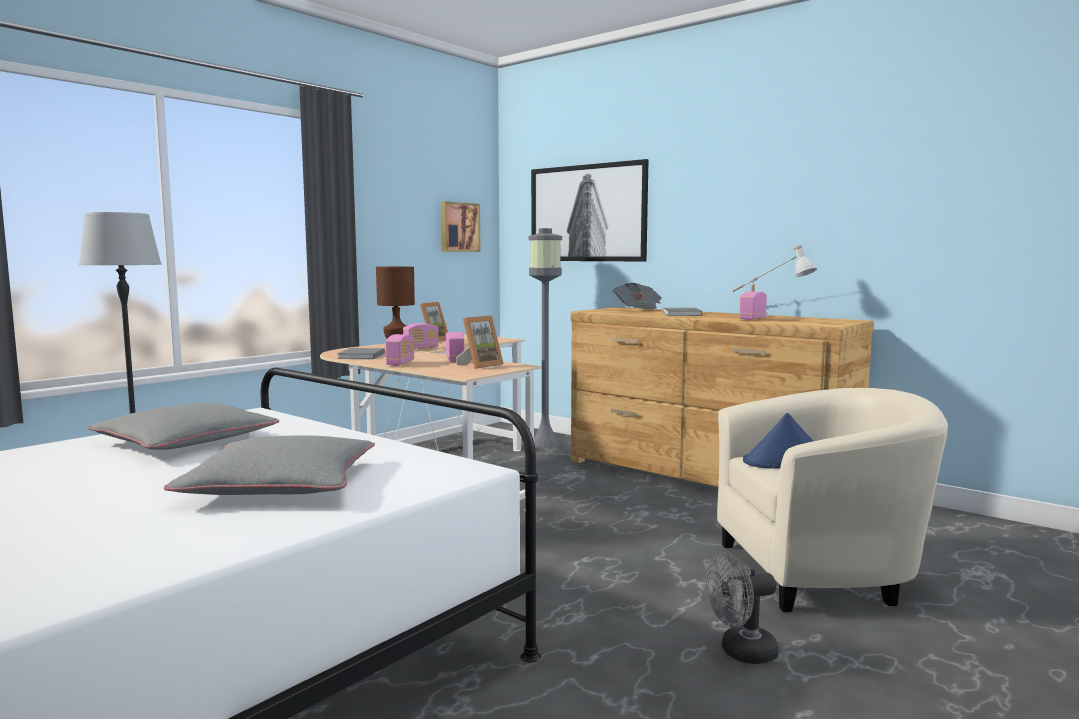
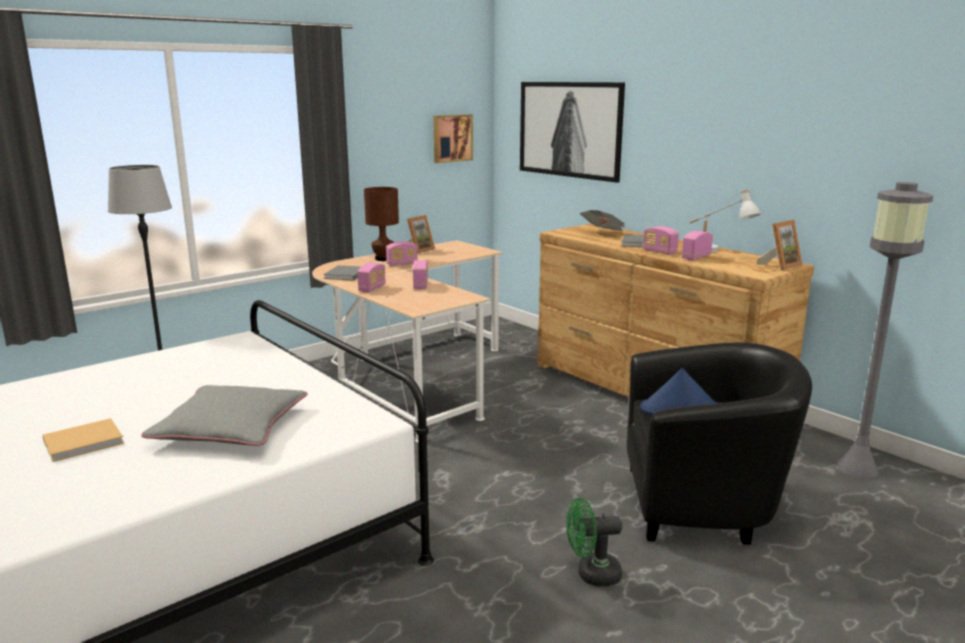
camera: 10 degrees right, 10 degrees up
grey pillow [88,403,279,450] -> none
picture frame [456,315,504,369] -> picture frame moved to [757,220,803,271]
grey floor lamp [529,228,562,448] -> grey floor lamp moved to [837,182,933,478]
grey fan [706,552,779,664] -> green fan [566,498,622,587]
beige armchair [717,388,948,612] -> black armchair [627,343,812,545]
none -> beige book [42,418,124,462]
none -> radio [643,226,679,255]

